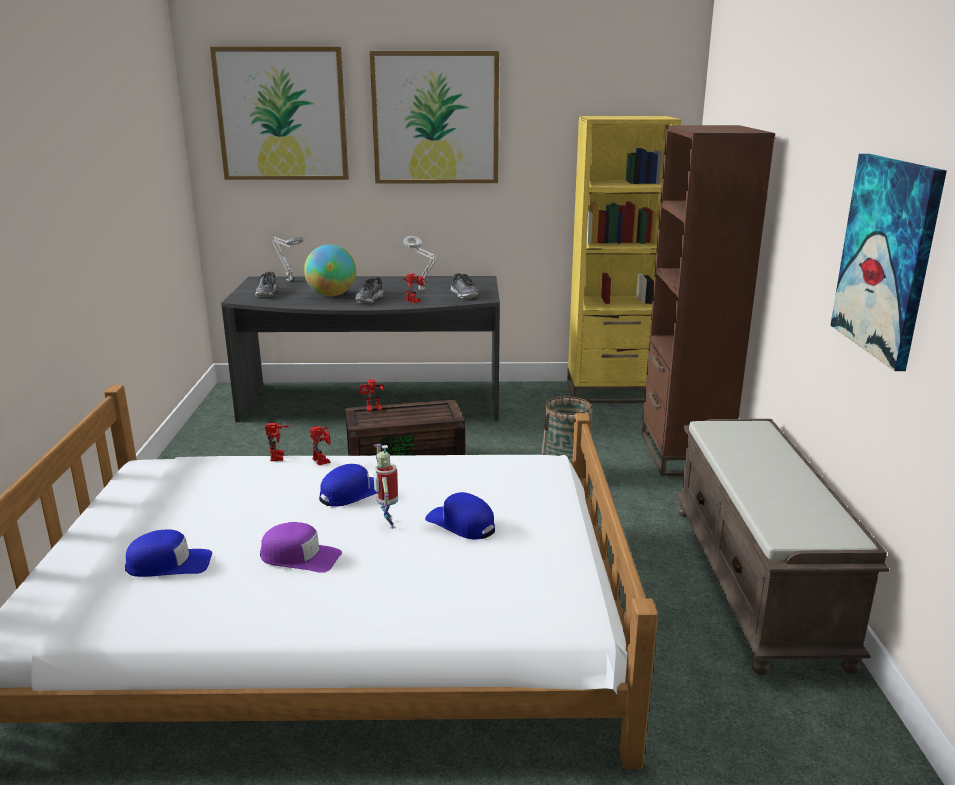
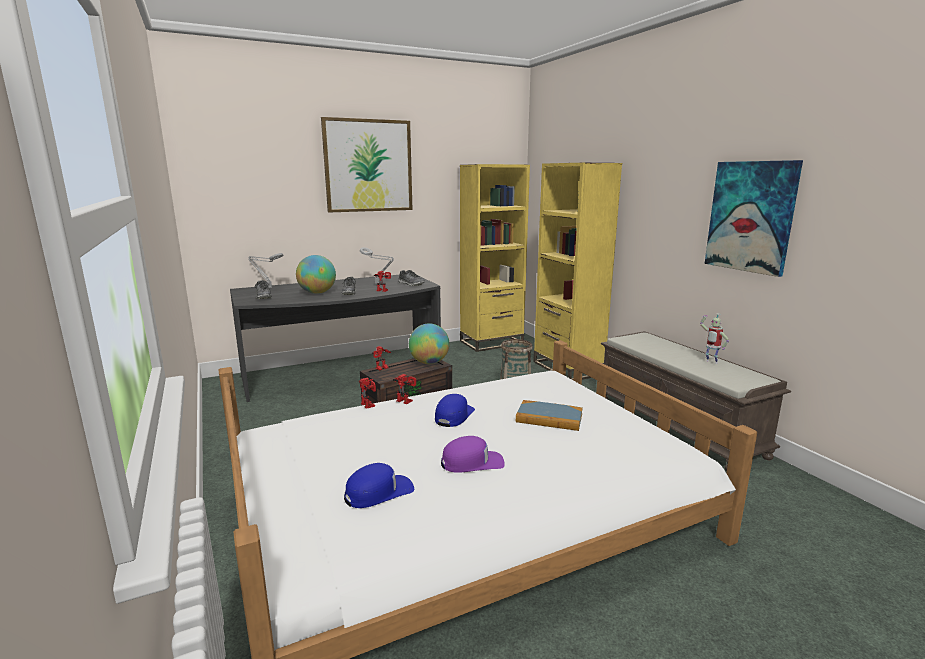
camera: 25 degrees left, 5 degrees down
picture [210,47,349,180] -> none
toy robot [373,444,398,529] -> toy robot moved to [700,313,729,364]
blue cap [425,492,495,539] -> book [516,400,583,431]
brown bookcase [641,125,775,476] -> yellow bookcase [533,163,622,380]
none -> globe [409,323,449,364]

